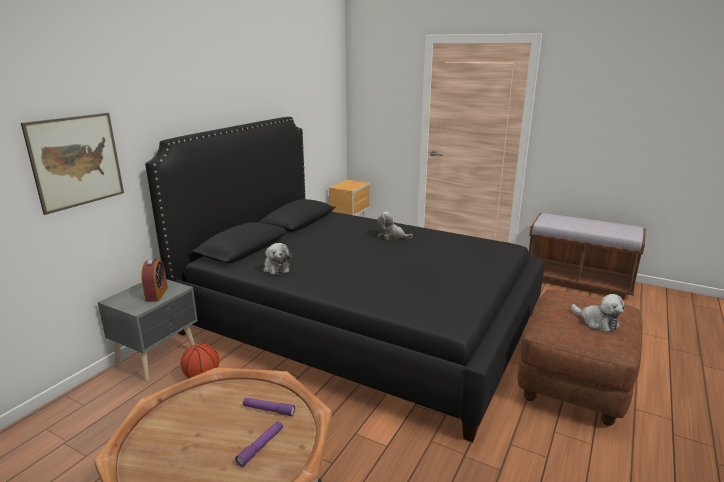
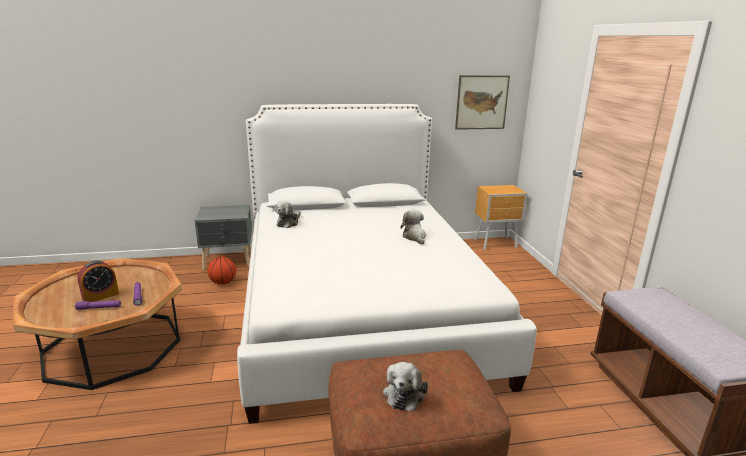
camera: 50 degrees right, 0 degrees up
picture [21,113,124,215] -> picture moved to [455,75,510,130]
alarm clock [141,258,168,302] -> alarm clock moved to [78,260,119,302]
black bed [145,117,545,442] -> white bed [237,104,537,424]

